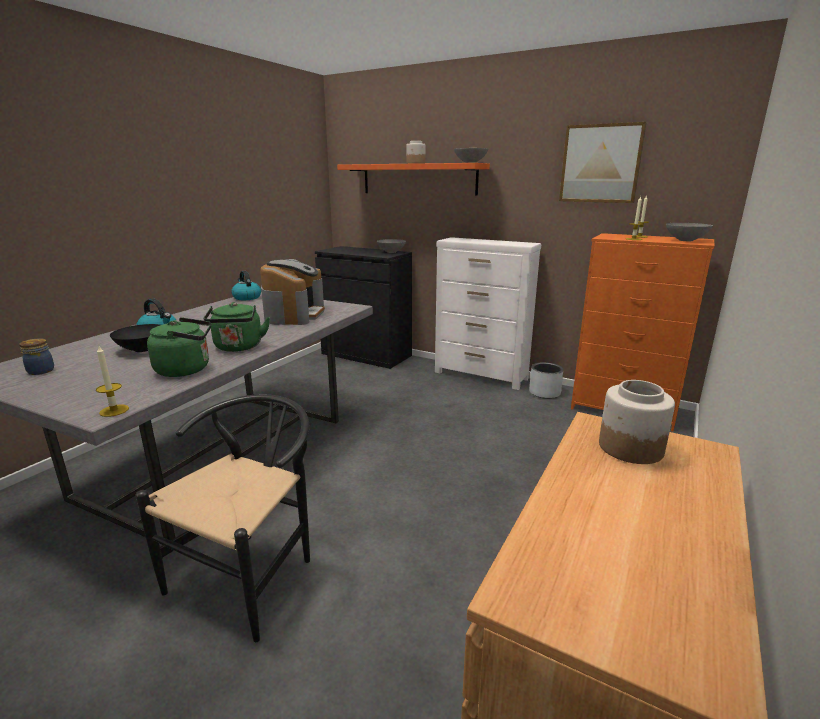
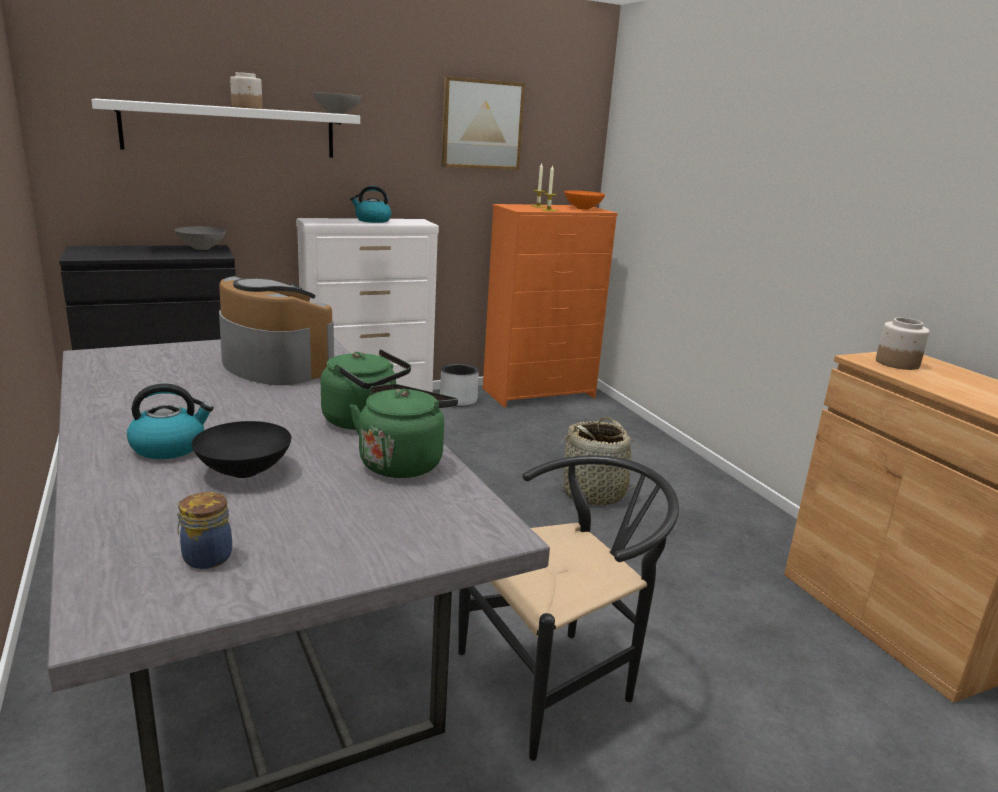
camera: 55 degrees left, 0 degrees up
candle [96,346,129,417] -> none
black chair [136,394,310,642] -> black chair turned 90 degrees clockwise [458,455,679,761]
kettle [231,271,261,300] -> kettle moved to [350,186,391,223]
orange shelf [337,163,490,195] -> white shelf [91,99,360,158]
grey bowl [666,223,713,241] -> orange bowl [564,190,605,210]
none -> basket [555,417,639,506]

